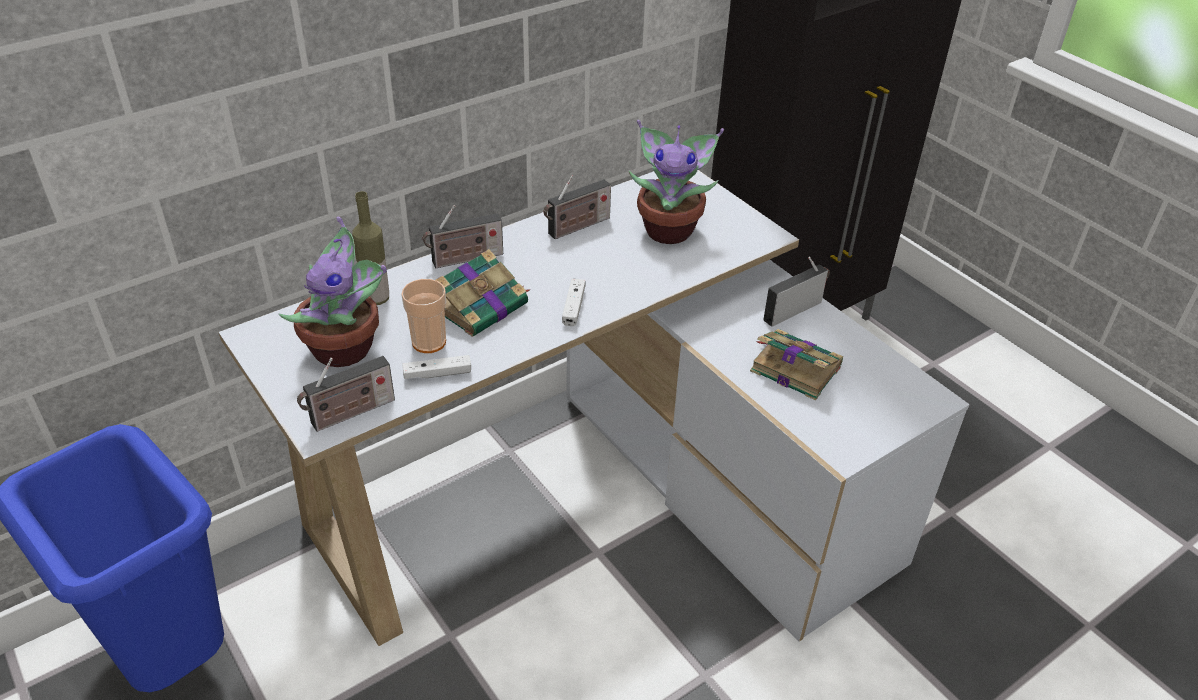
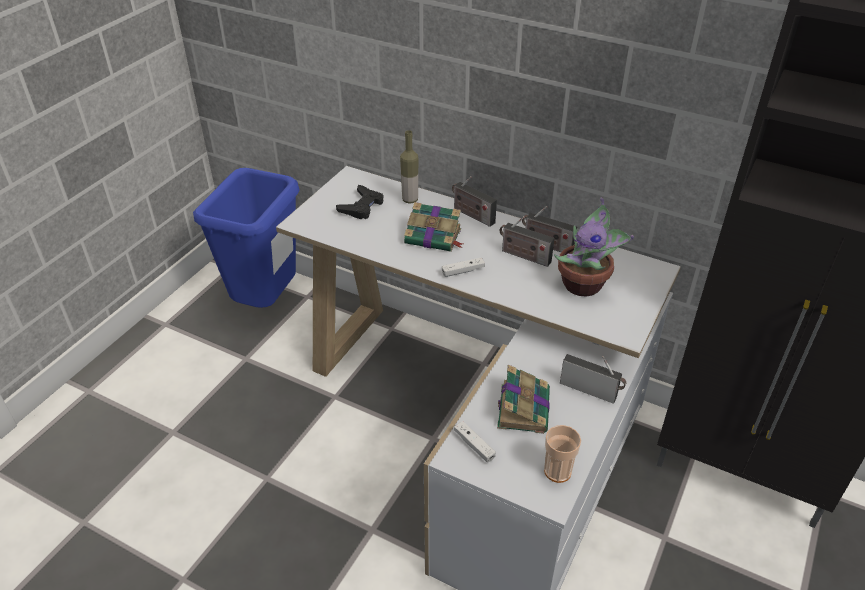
camera: 65 degrees right, 0 degrees up
potted plant [279,217,387,367] -> black game controller [336,185,384,219]
radio [297,356,395,432] -> radio moved to [499,216,555,267]
cup [401,279,446,353] -> cup moved to [544,425,581,483]
white game controller [402,355,471,379] -> white game controller moved to [454,421,496,463]

